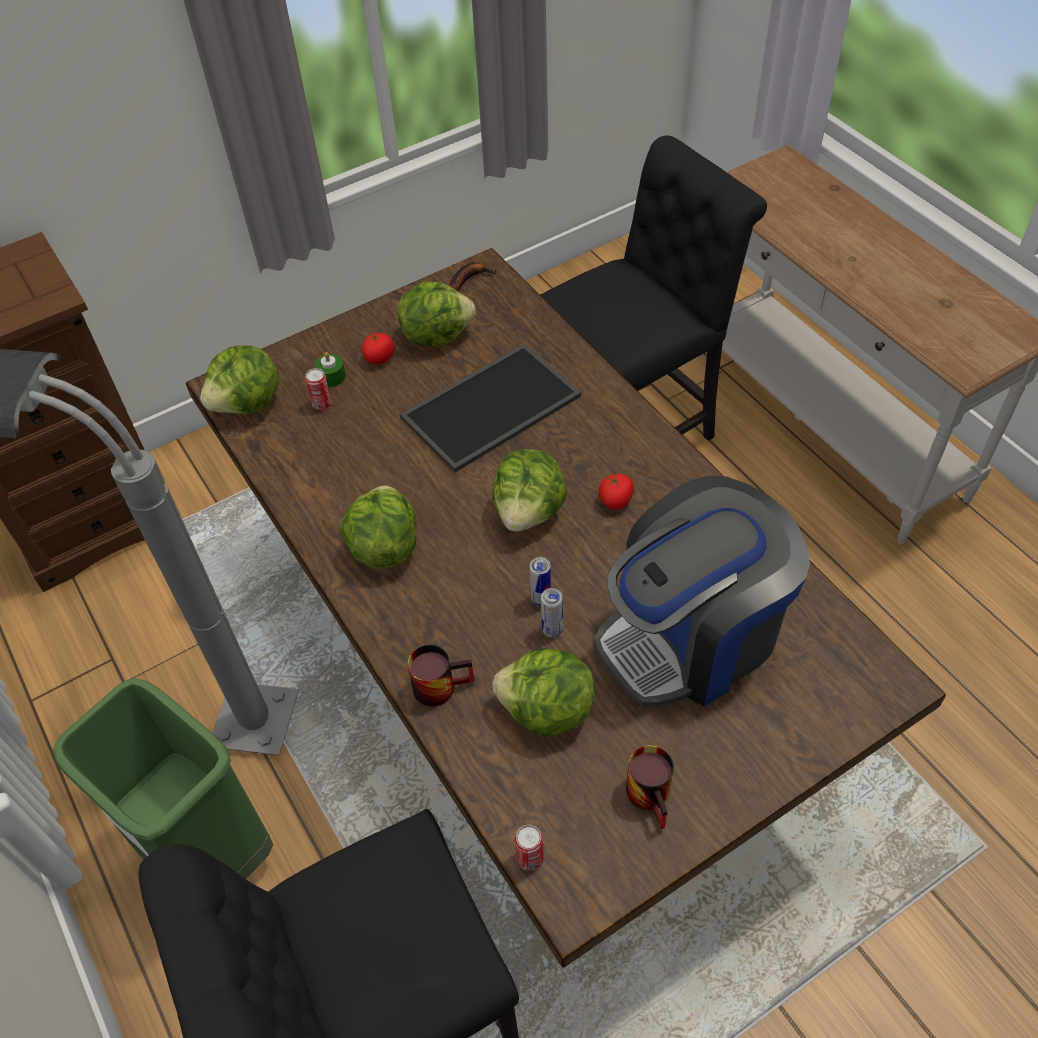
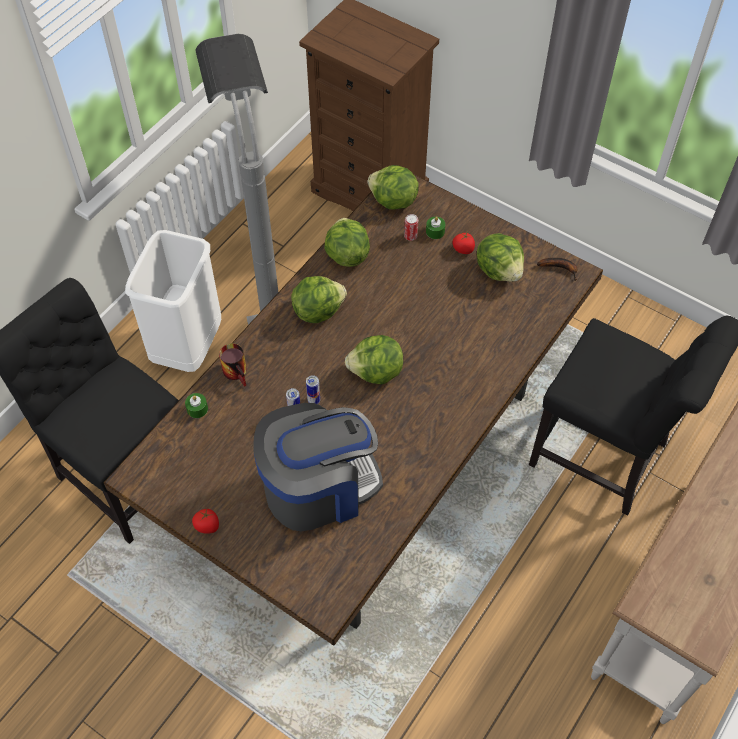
camera: 65 degrees right, 5 degrees up
green trash can [53,677,273,879] -> white trash can [125,230,221,372]
tray [400,344,581,472] -> none
lettuce [492,648,595,737] -> lettuce moved to [324,218,370,267]
can [515,825,544,871] -> none
coffee machine [594,476,810,707] -> coffee machine turned 120 degrees clockwise [253,403,383,531]
tomato [599,474,634,510] -> tomato moved to [192,508,219,534]
mug [626,745,674,829] -> none
none -> green candle [185,393,208,418]

